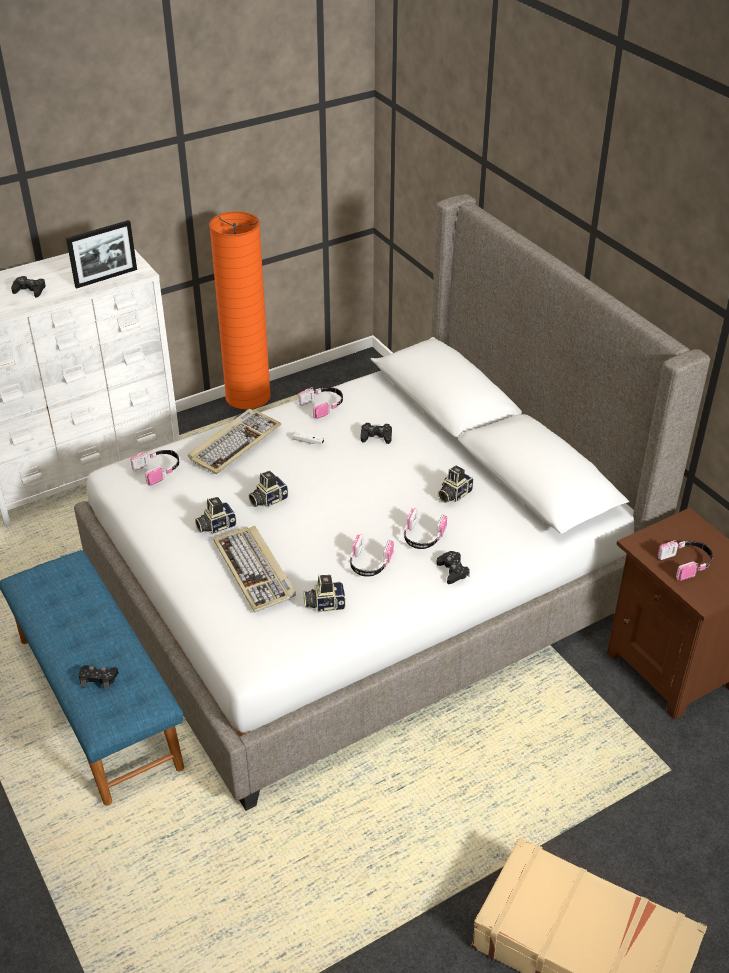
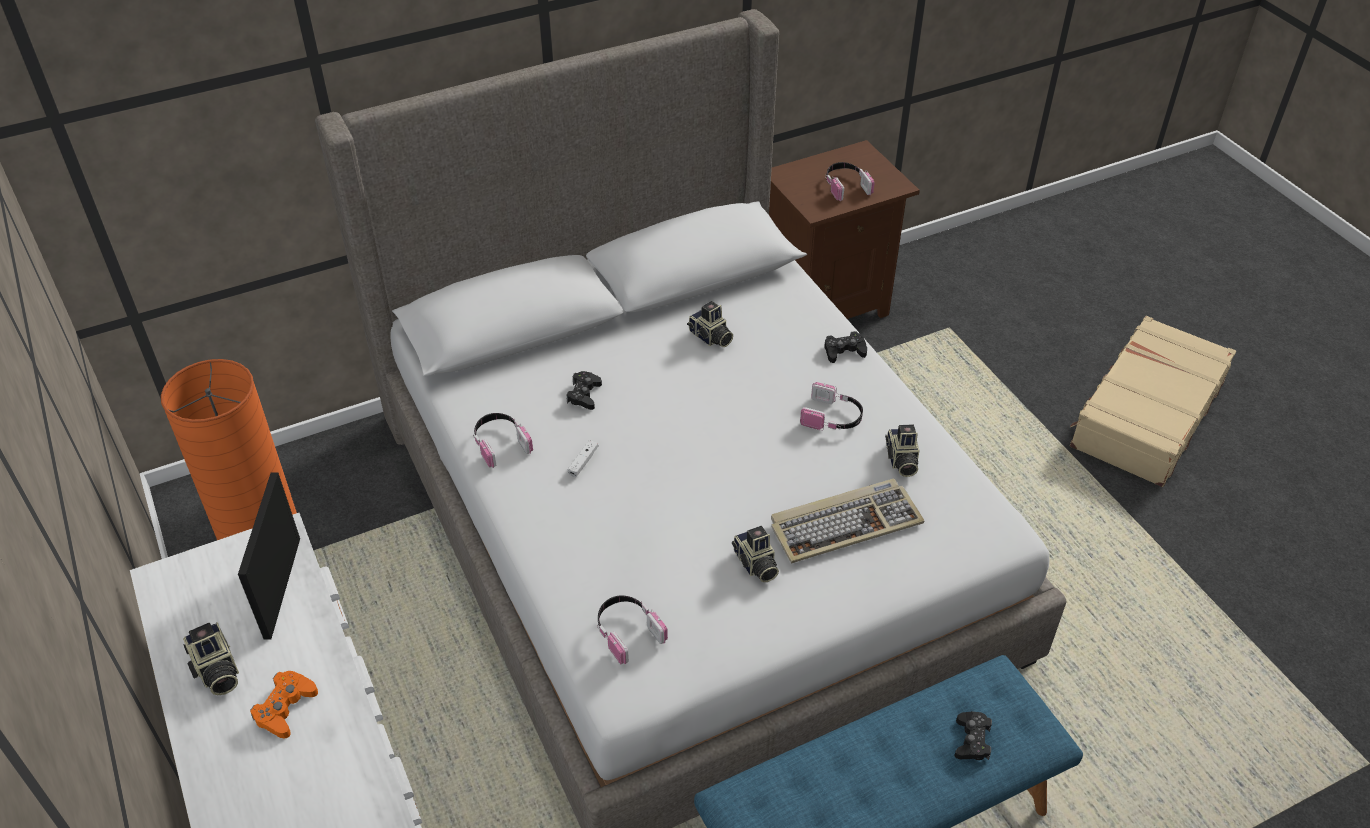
camera: 85 degrees left, 5 degrees up
black game controller [11,276,46,298] -> orange game controller [250,671,318,738]
picture frame [66,220,137,288] -> picture frame turned 150 degrees counterclockwise [238,472,300,640]
keyboard [188,409,281,474] -> none
camera [249,471,288,508] -> camera moved to [183,622,239,695]
headphones [403,508,447,549] -> none

